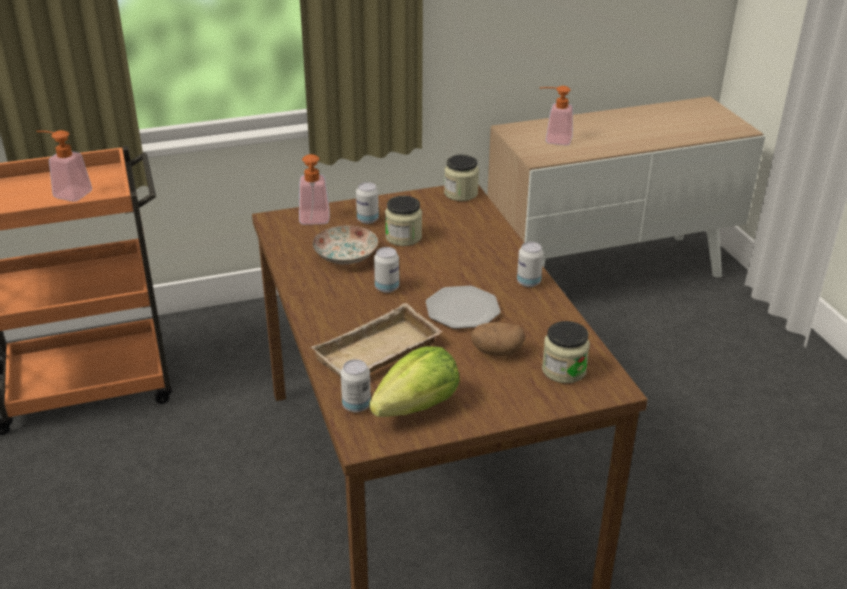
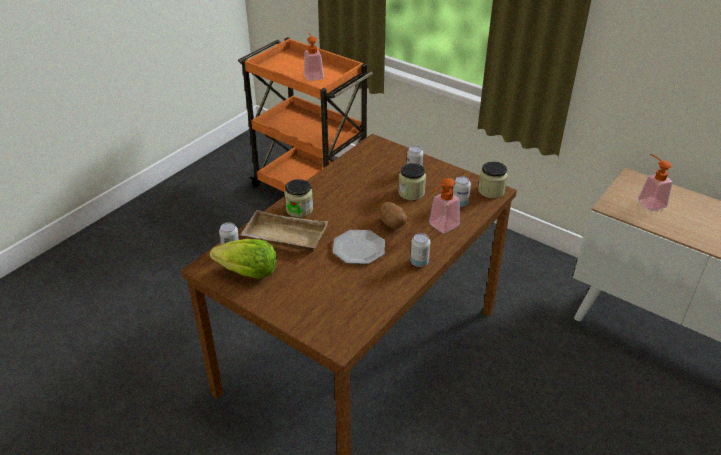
camera: 55 degrees right, 5 degrees up
soap dispenser [299,154,329,225] -> soap dispenser moved to [429,178,460,234]
plate [313,226,378,264] -> none
can [374,247,399,293] -> can moved to [453,176,471,207]
potato [471,322,525,356] -> potato moved to [380,202,407,229]
jar [542,321,590,383] -> jar moved to [285,179,313,218]

